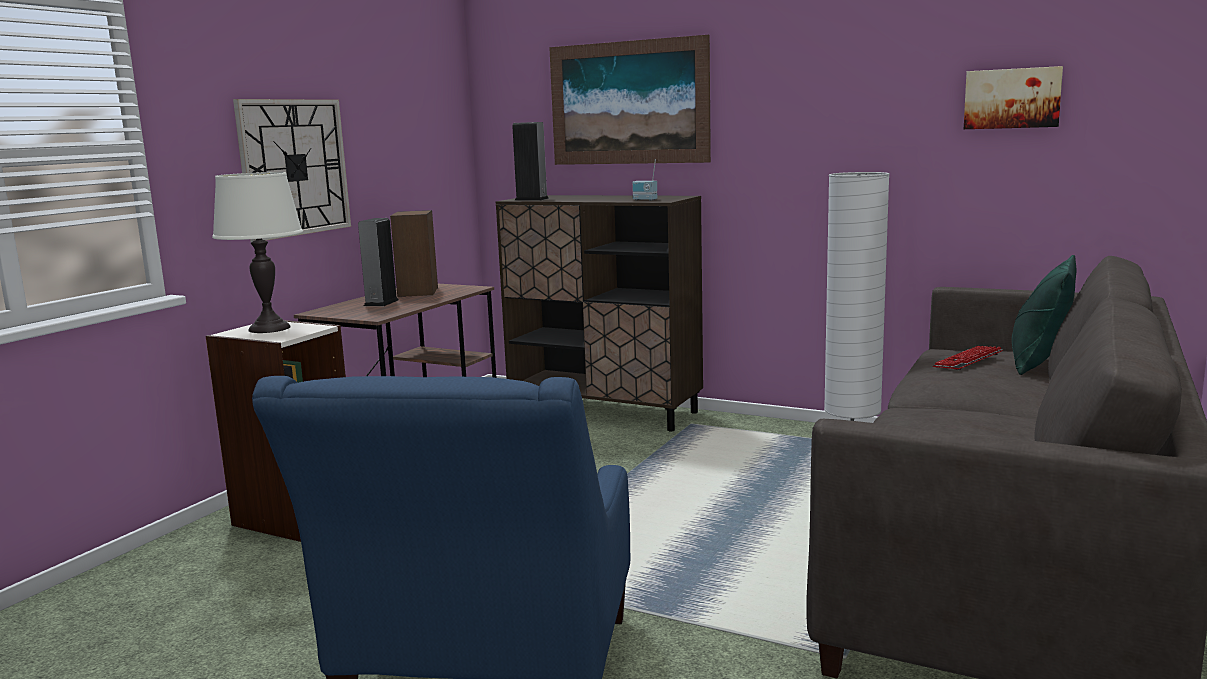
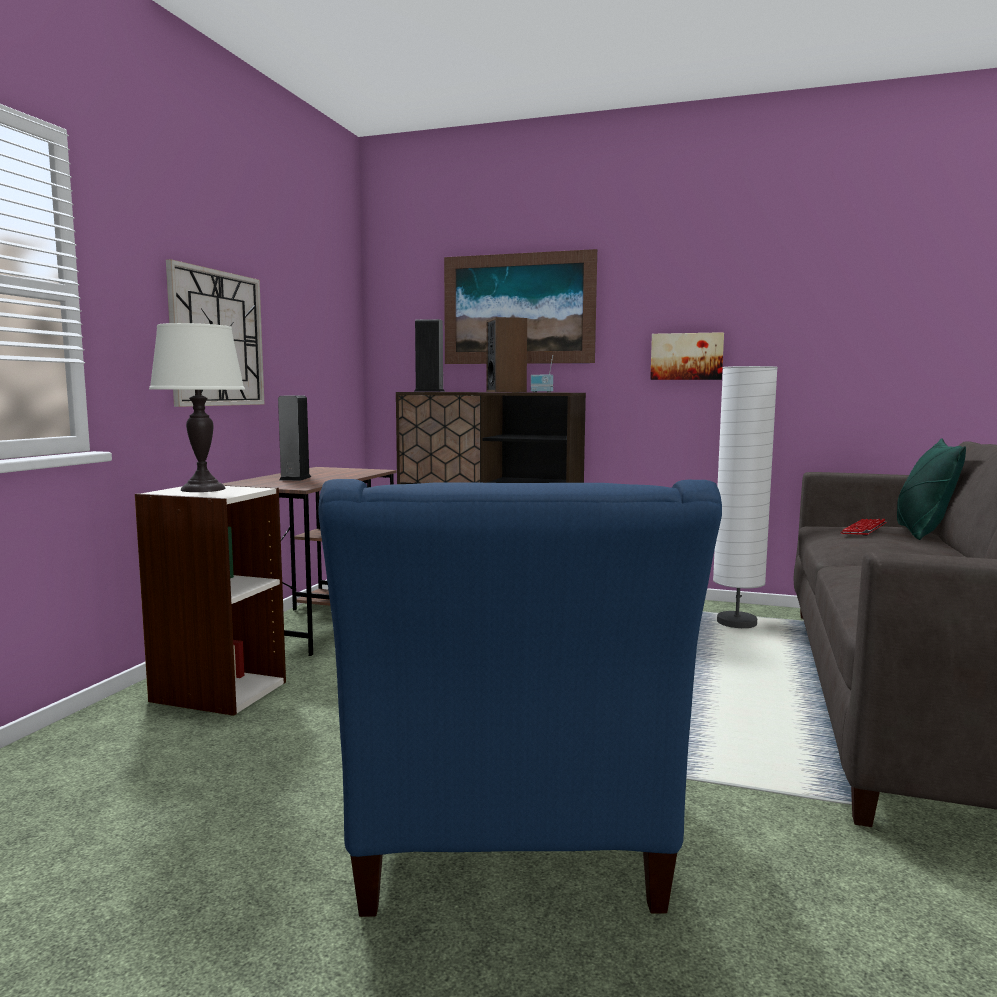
camera: 10 degrees left, 5 degrees down
speaker [390,210,438,297] -> speaker moved to [486,317,527,392]
picture [964,66,1063,129] -> picture moved to [650,332,724,380]

